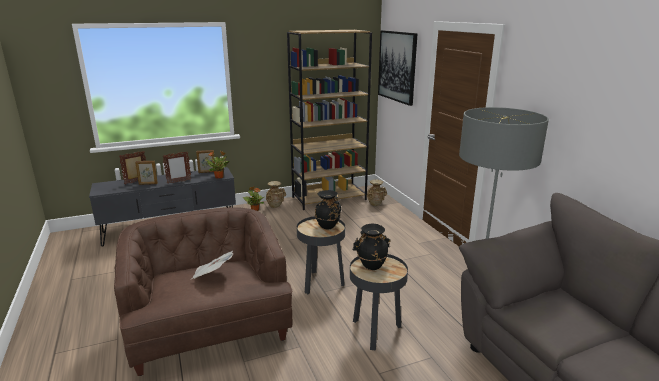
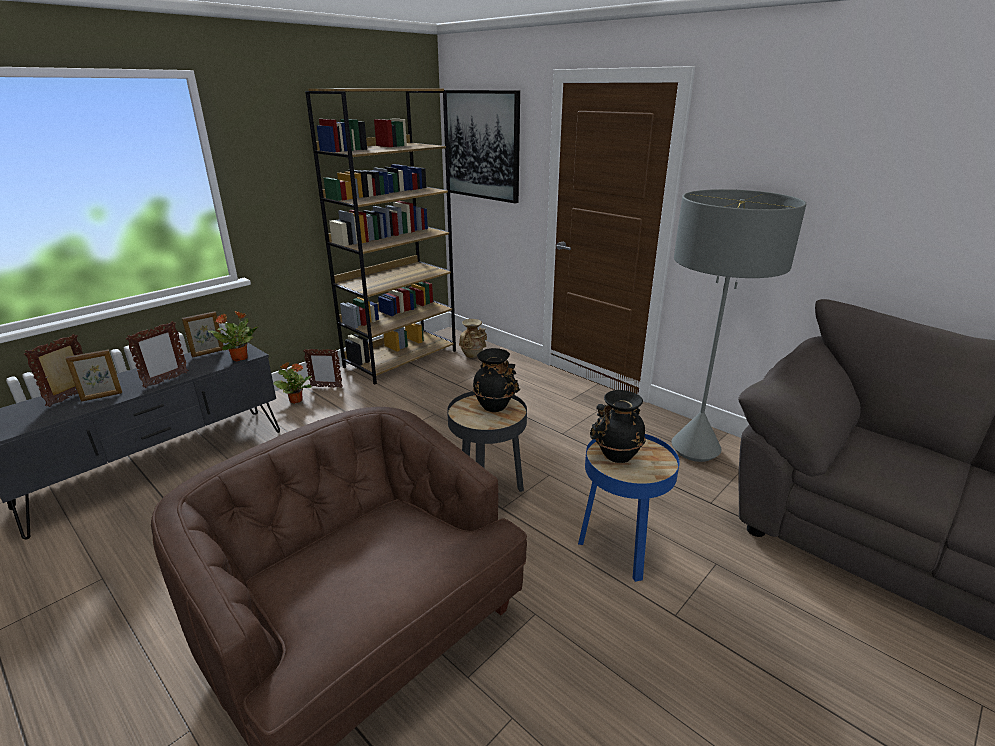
camera: 25 degrees left, 5 degrees up
newspaper [192,251,233,279] -> none
beige vase [266,181,286,208] -> picture frame [303,348,343,388]
black side table [350,254,408,351] -> blue side table [578,434,679,582]

